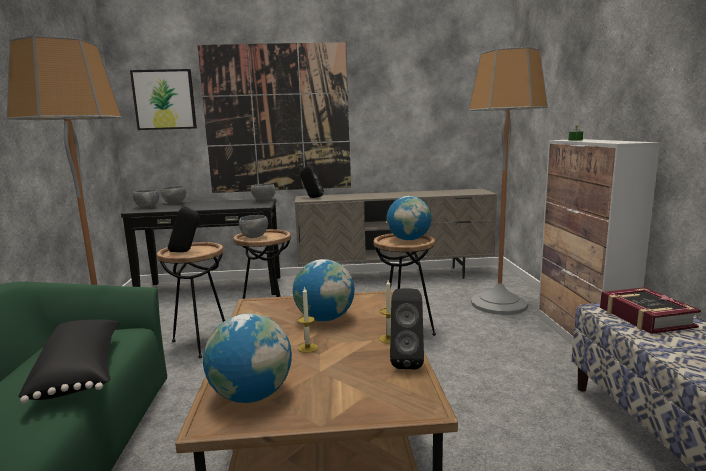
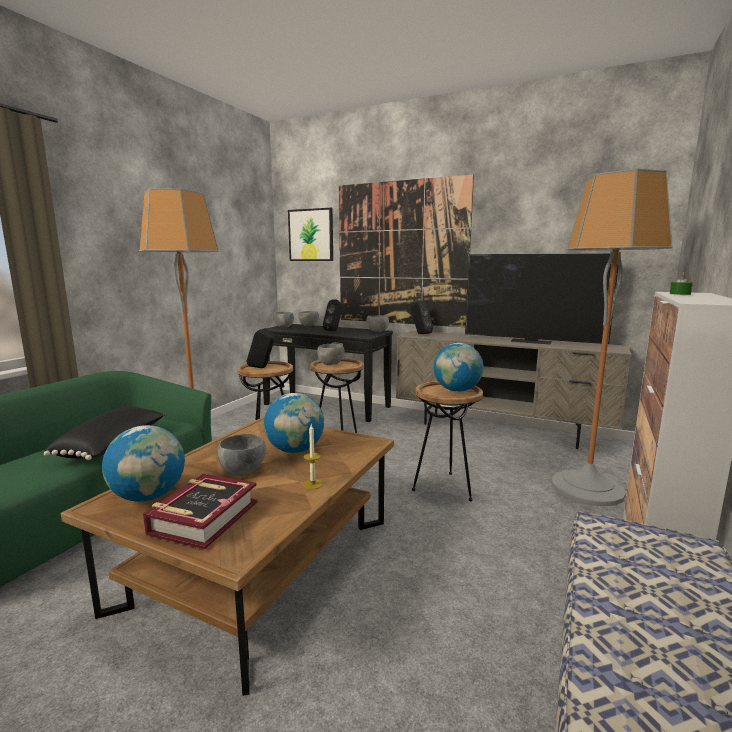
camera: 30 degrees right, 0 degrees up
candle [298,286,318,353] -> grey bowl [217,434,266,476]
black speaker [390,288,424,369] -> black speaker moved to [323,299,343,331]
book [600,287,701,334] -> book moved to [143,474,257,549]
none -> television [465,253,618,345]

